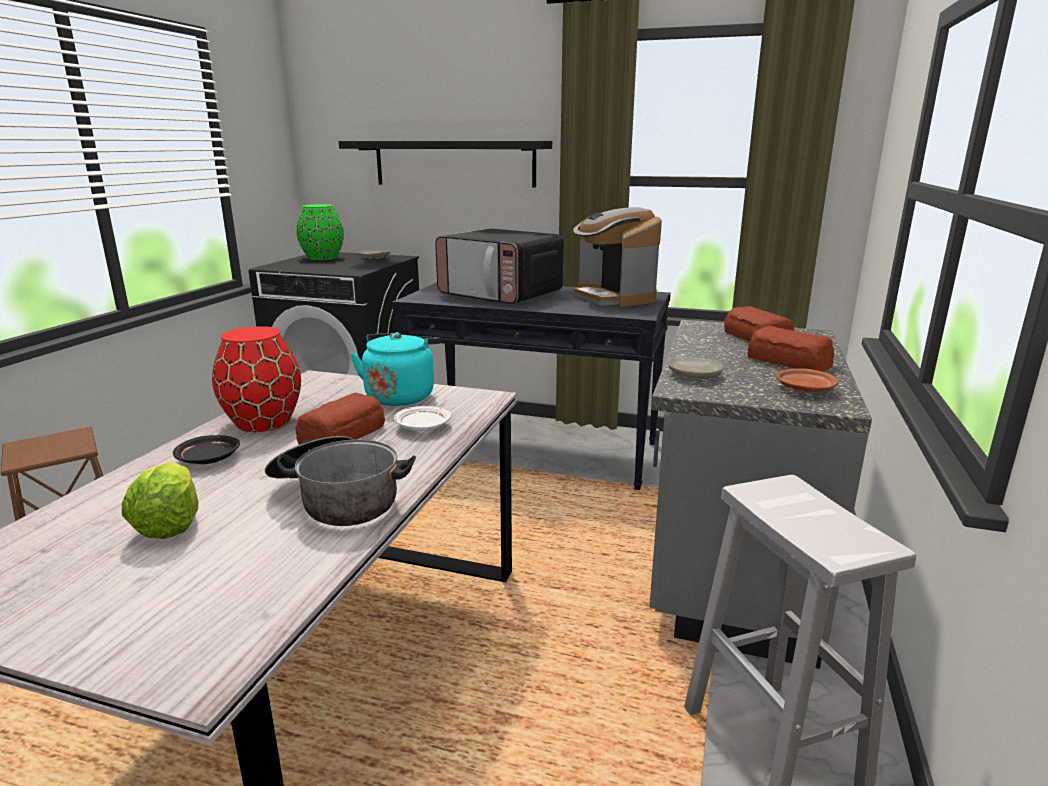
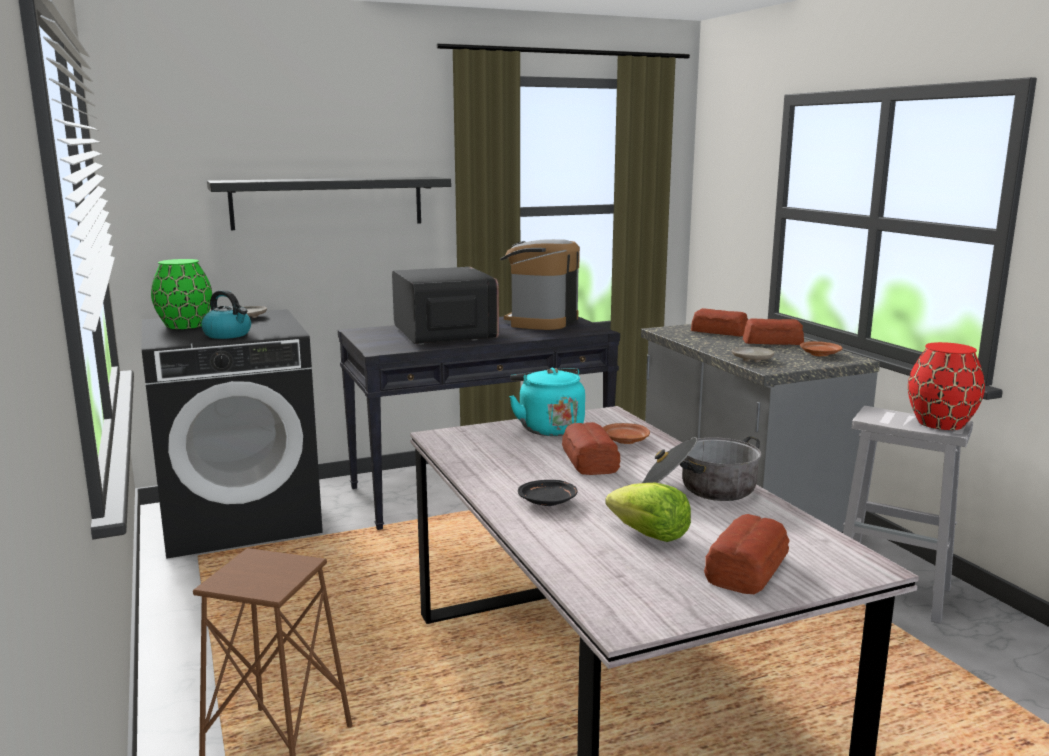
camera: 40 degrees left, 5 degrees down
red vase [212,326,301,432] -> red vase moved to [908,342,985,430]
white plate [394,406,451,432] -> brown plate [603,423,650,444]
microwave [435,228,564,304] -> microwave turned 105 degrees counterclockwise [392,267,499,345]
coffee machine [573,207,662,307] -> coffee machine turned 90 degrees clockwise [500,239,580,330]
none -> kettle [201,290,251,339]
none -> bread [704,514,790,594]

